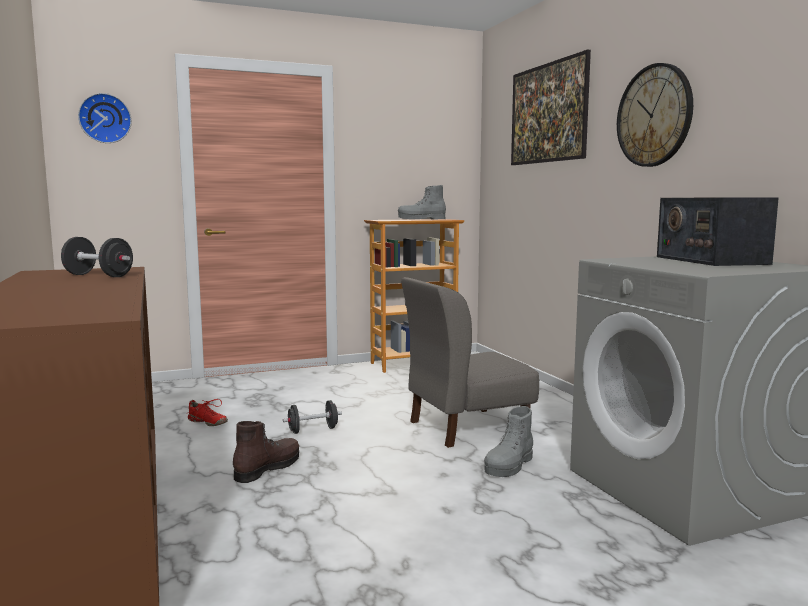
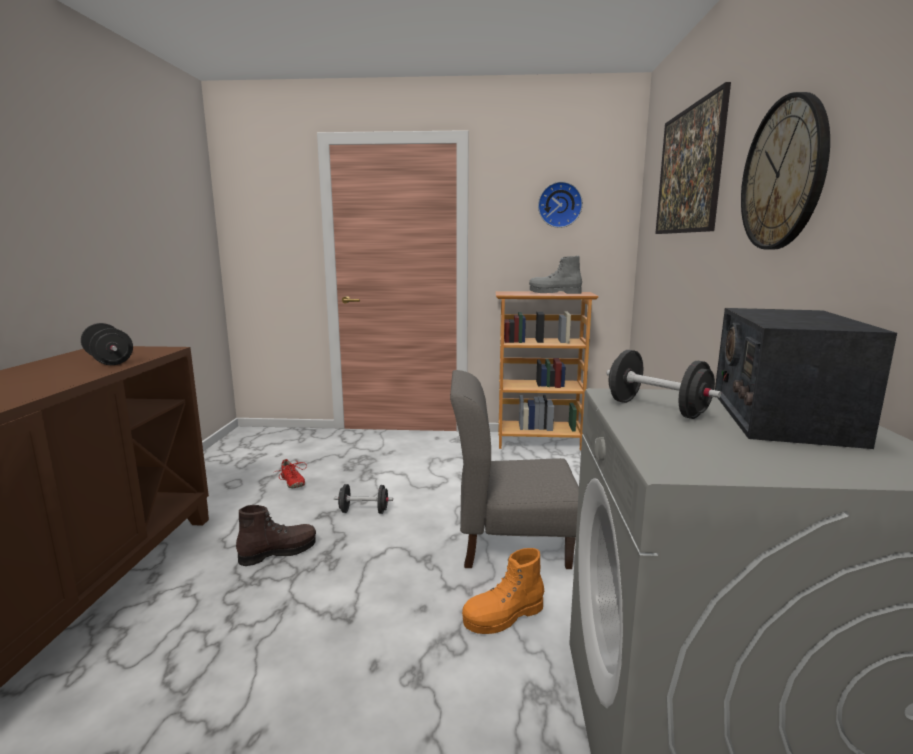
camera: 25 degrees right, 5 degrees up
wall clock [78,93,132,143] -> wall clock moved to [538,181,583,228]
grey boot [484,406,533,477] -> orange boot [462,548,544,634]
none -> black dumbbell [606,350,721,419]

